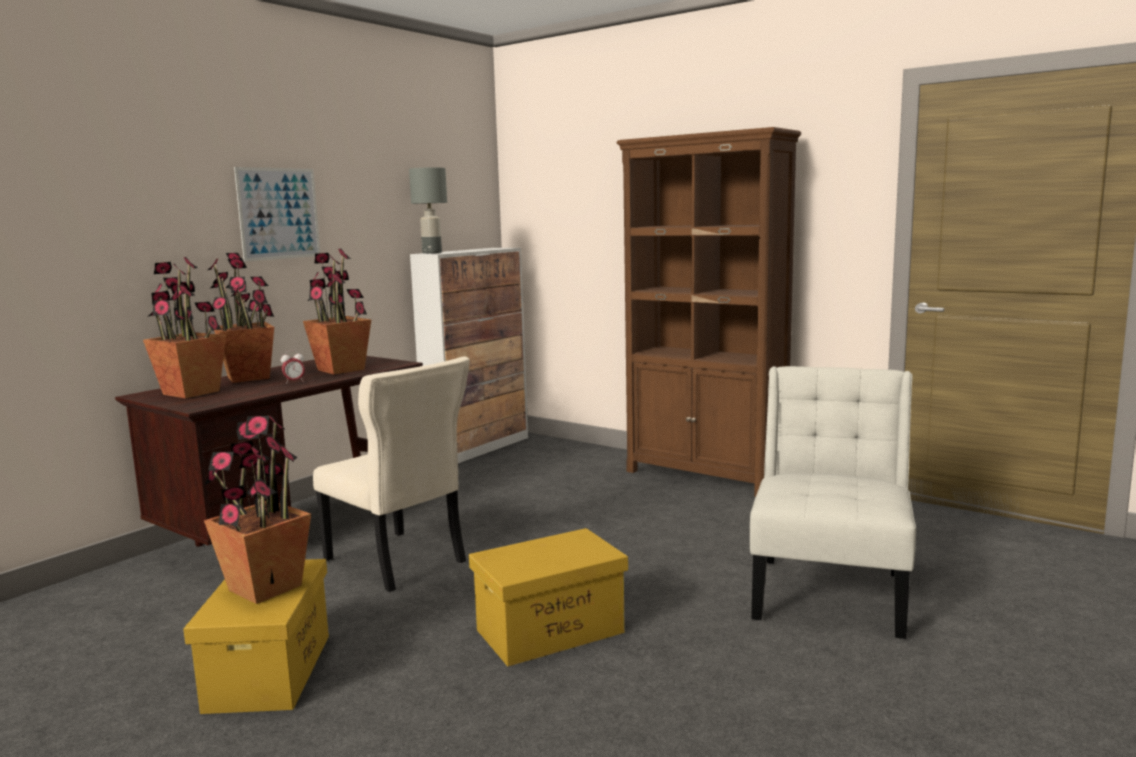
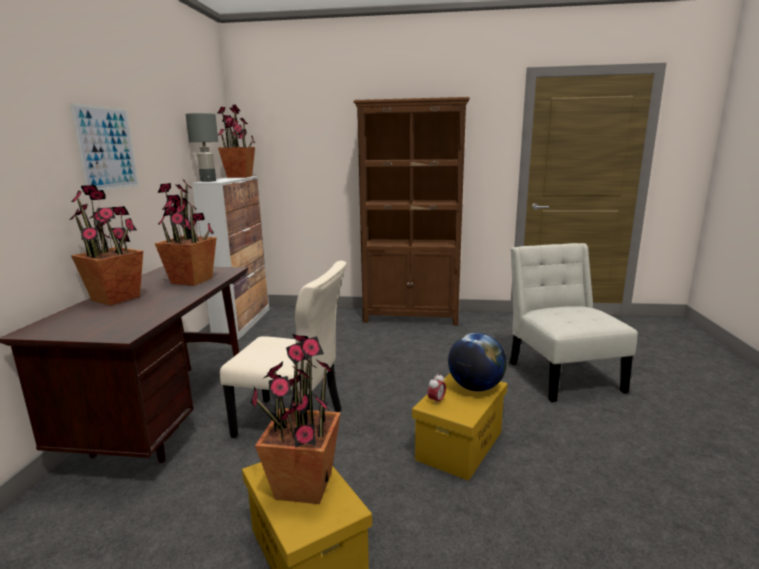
camera: 30 degrees left, 5 degrees up
potted plant [143,257,226,399] -> potted plant moved to [218,105,255,178]
alarm clock [281,350,305,384] -> alarm clock moved to [428,373,446,406]
none -> globe [448,333,507,391]

